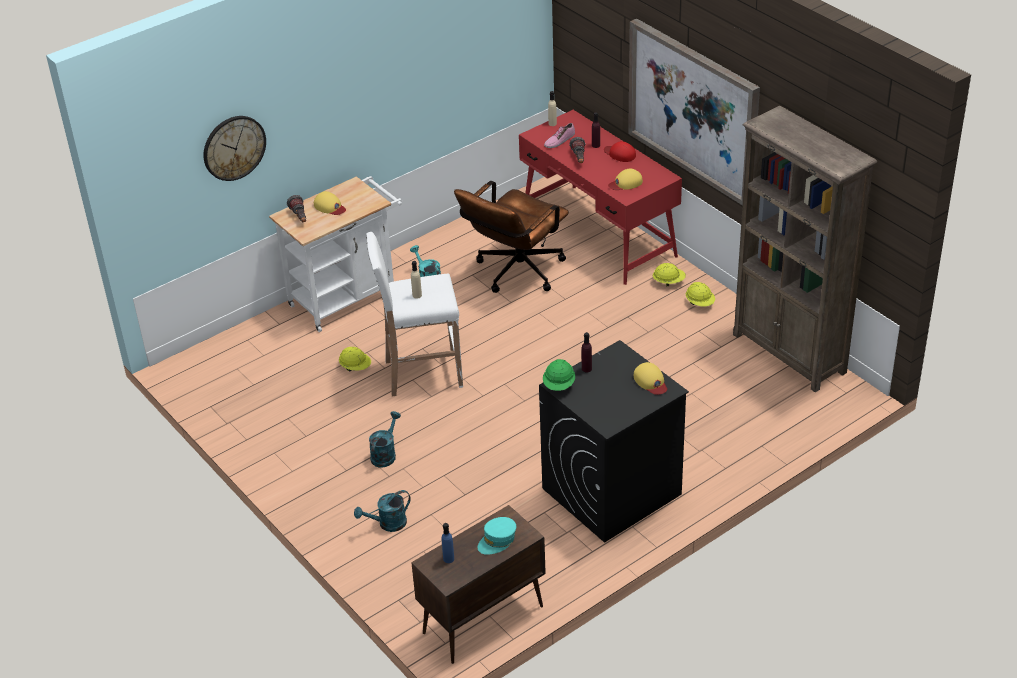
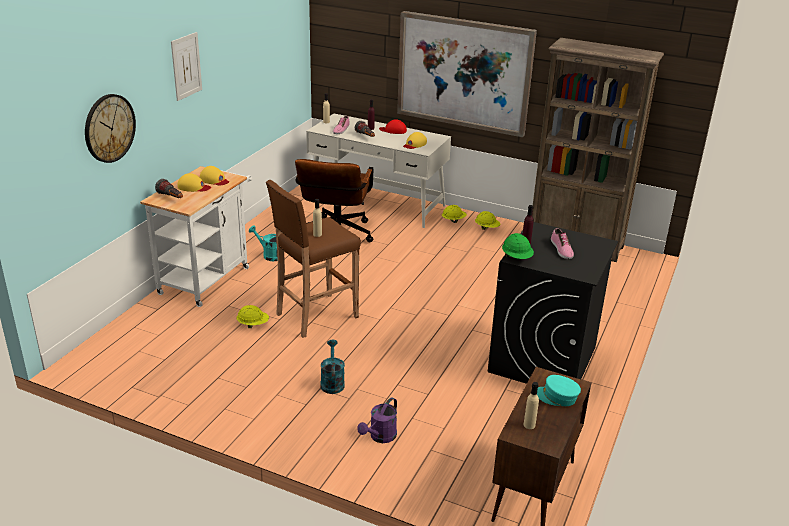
camera: 30 degrees left, 10 degrees down
turquoise watering can [354,490,411,532] -> purple watering can [357,397,397,443]
white stool [366,232,463,396] -> brown stool [266,180,361,338]
blue bottle [442,523,454,563] -> beige bottle [523,382,539,429]
turquoise cap [478,517,516,555] -> turquoise cap turned 90 degrees clockwise [537,375,581,406]
red desk [519,110,682,285] -> white desk [306,114,451,228]
yellow cap [634,362,667,395] -> yellow cap moved to [200,166,229,185]
none -> picture [171,32,202,101]
none -> shoe [551,228,574,259]

